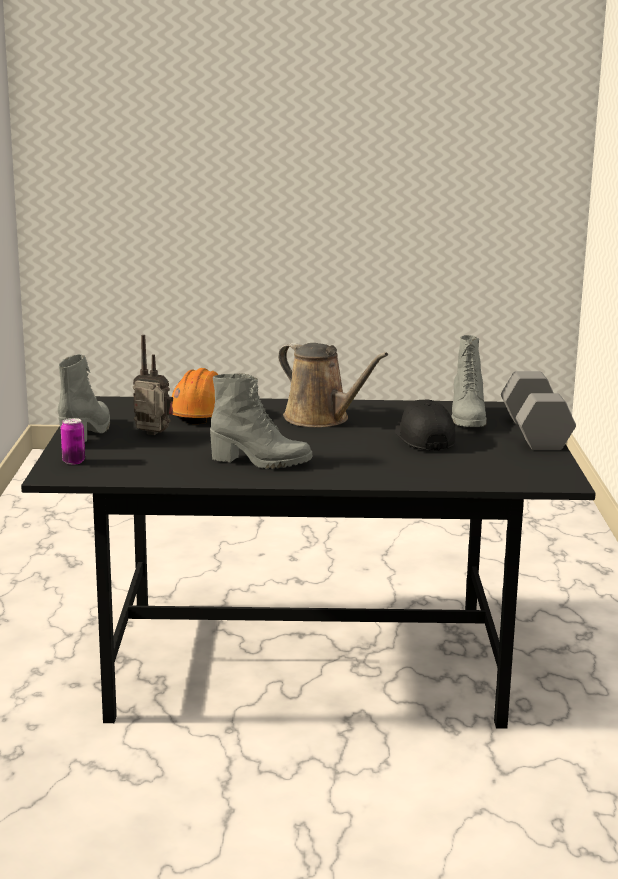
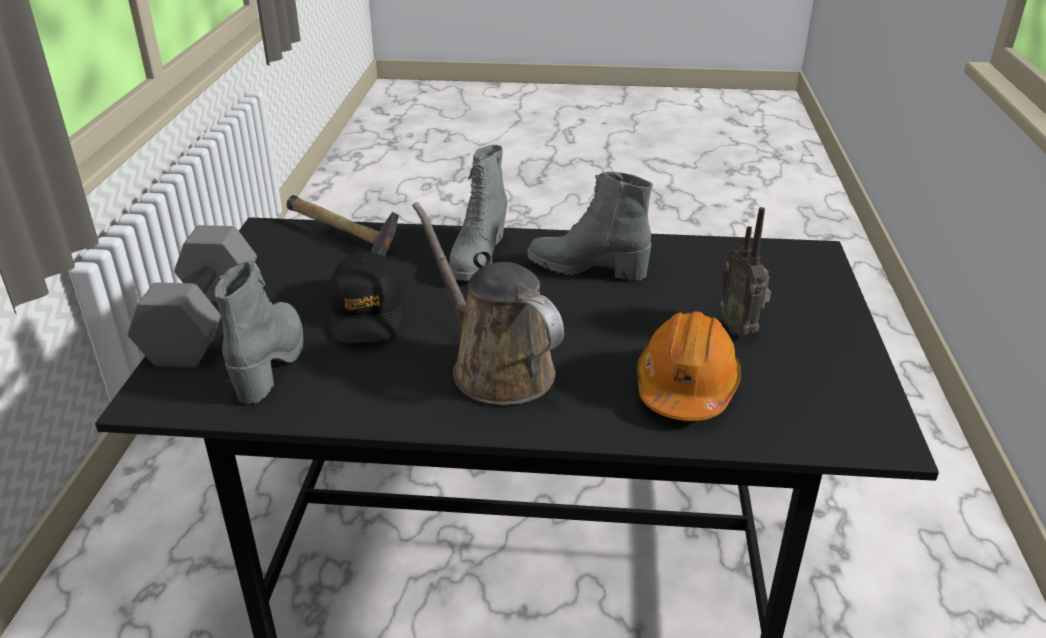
camera: 175 degrees left, 15 degrees up
grey boot [58,354,110,442] -> grey boot moved to [449,145,507,281]
can [61,418,85,465] -> none
radio [133,335,173,435] -> radio turned 45 degrees clockwise [721,207,771,337]
none -> hammer [287,195,399,257]

